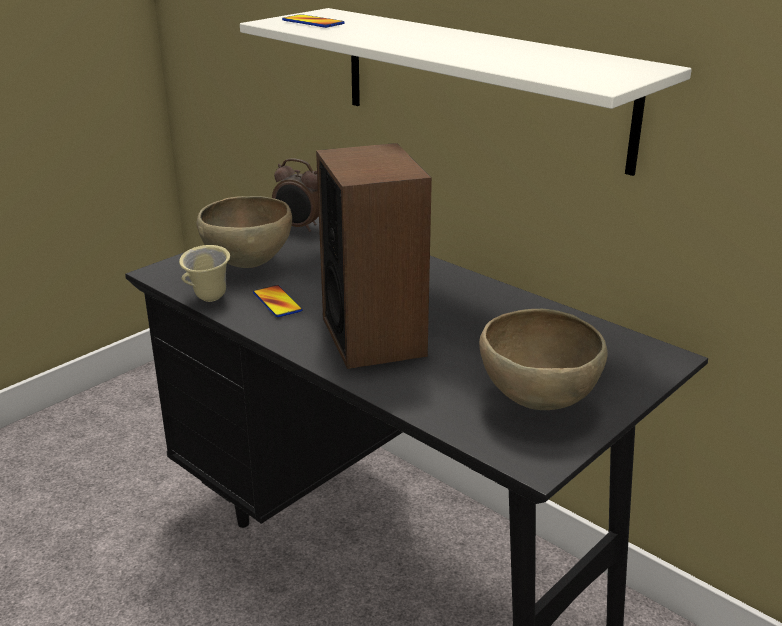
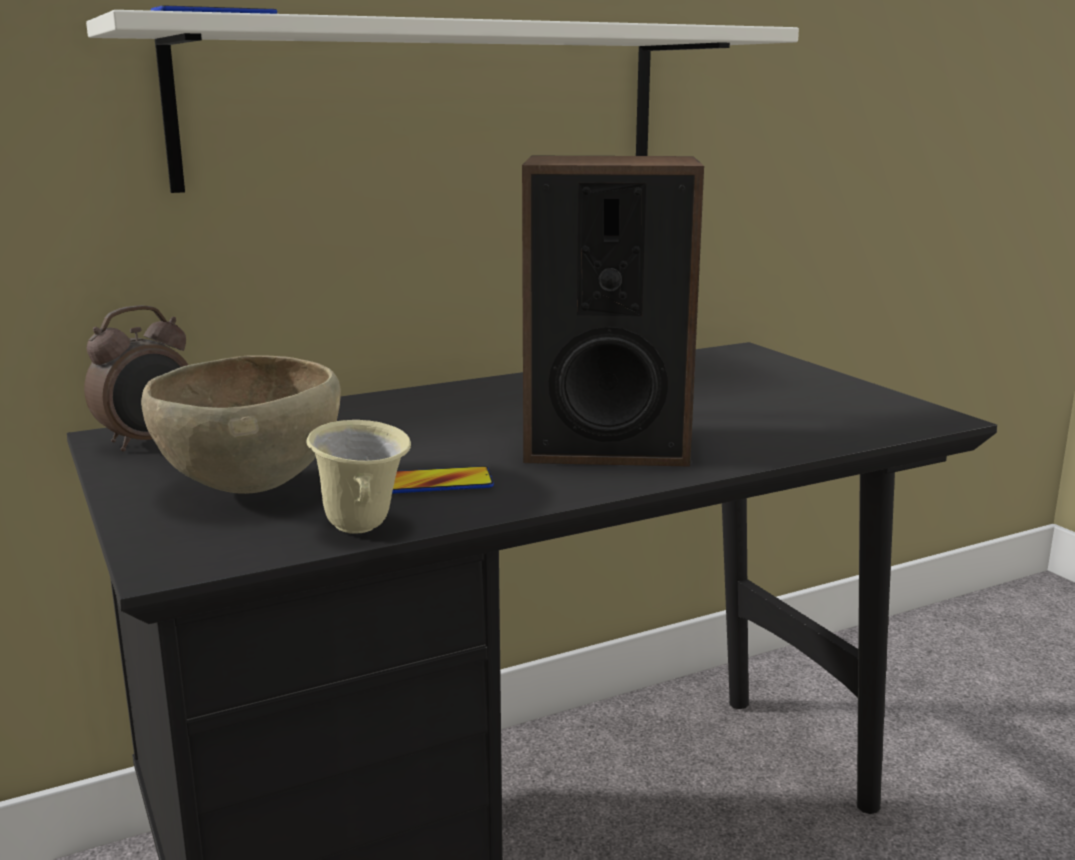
camera: 70 degrees left, 10 degrees down
brown bowl [479,309,608,410] -> none

